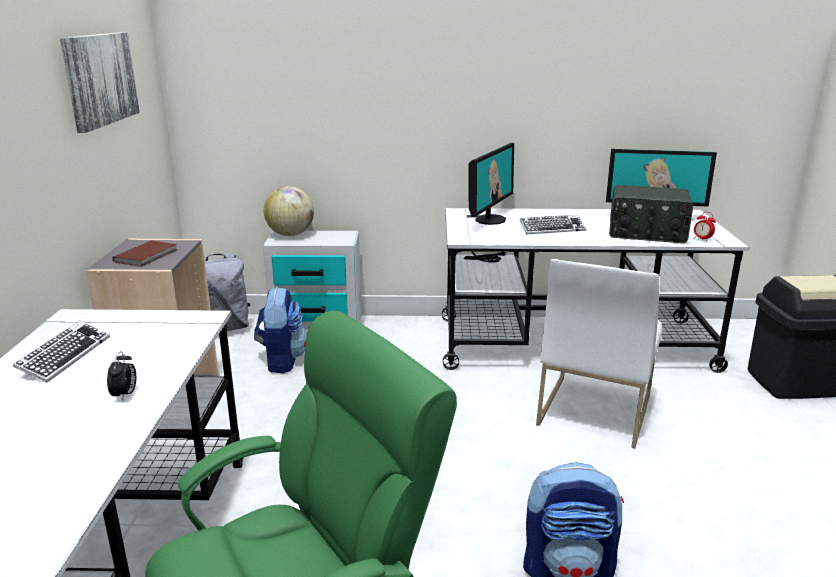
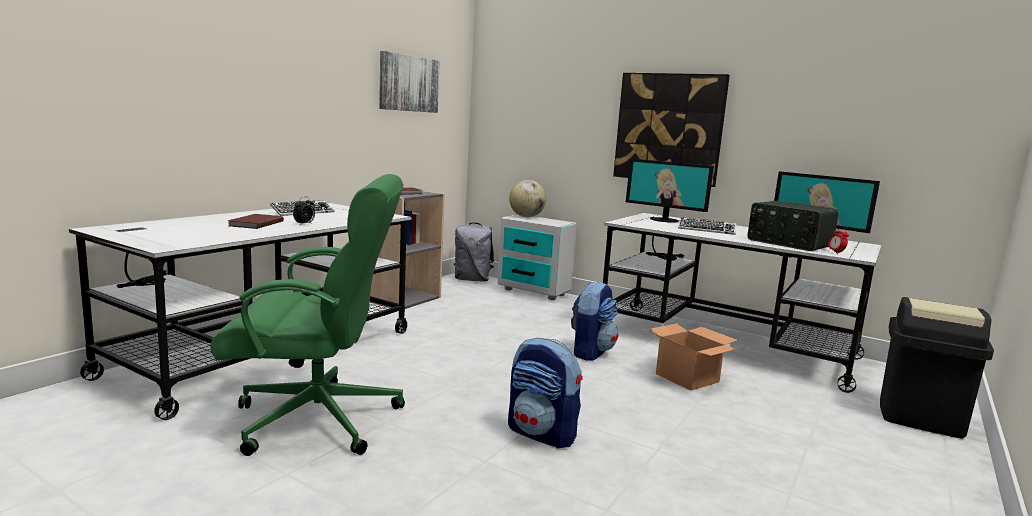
camera: 30 degrees right, 10 degrees down
backpack [254,287,307,373] -> backpack moved to [571,281,618,361]
monitor [469,143,514,225] -> monitor turned 60 degrees clockwise [626,159,714,223]
white chair [536,259,662,449] -> cardboard box [649,323,738,391]
none -> brown book [227,214,284,229]
none -> picture [613,73,730,187]

